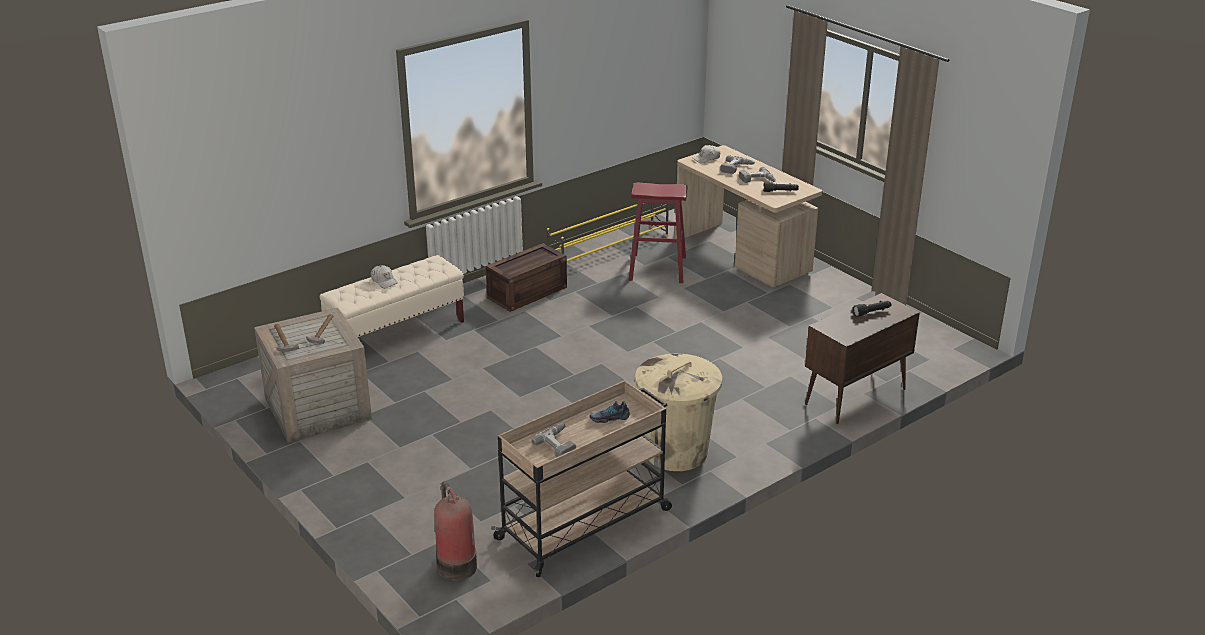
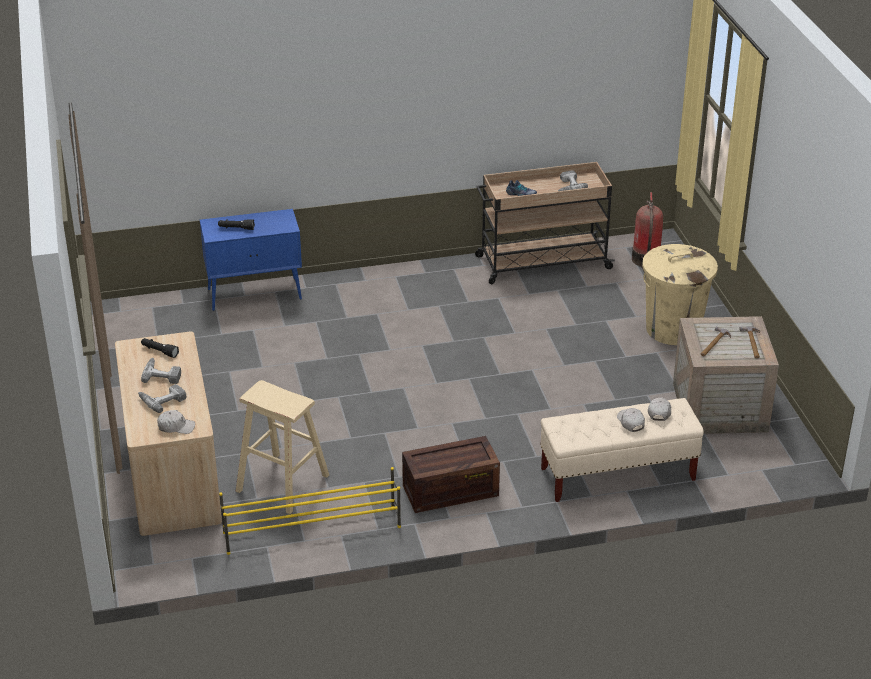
camera: 155 degrees left, 5 degrees up
red stool [628,183,687,283] -> beige stool [236,380,329,514]
beige trash can [635,354,722,471] -> beige trash can moved to [642,244,718,345]
brown cabinet [805,293,920,424] -> blue cabinet [200,209,302,311]
none -> white cap [648,397,671,421]

